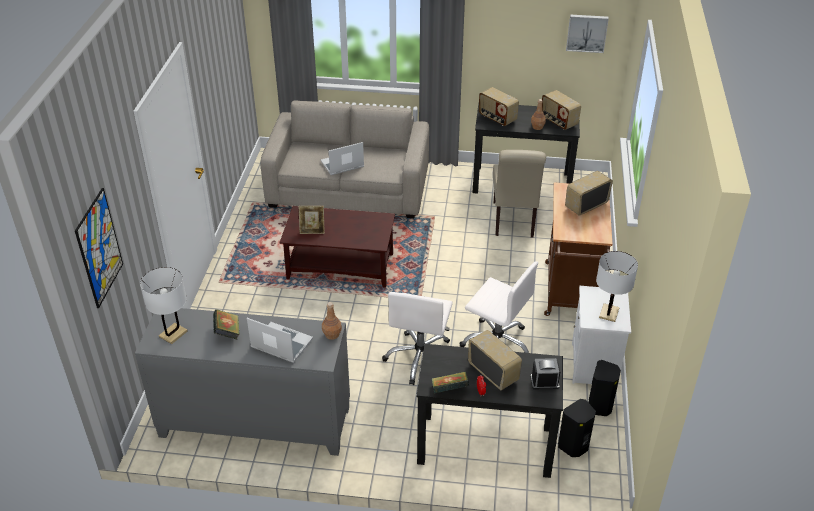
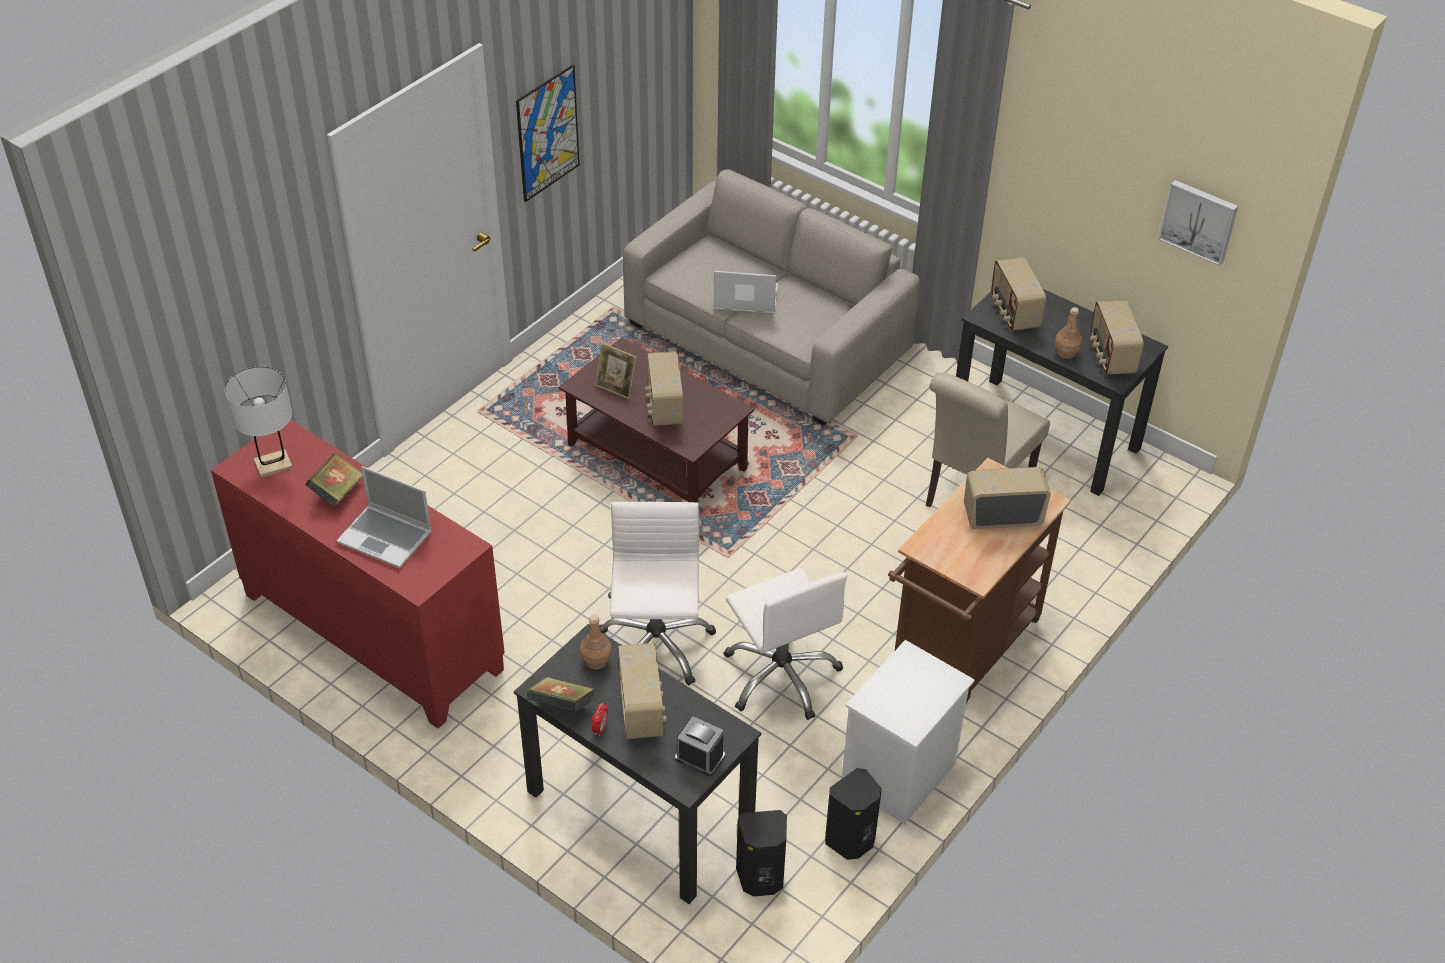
camera: 30 degrees right, 5 degrees up
picture [75,188,123,308] -> picture moved to [516,64,580,202]
grey cabinet [135,308,350,456] -> red cabinet [211,420,505,729]
laptop [247,318,313,363] -> laptop turned 150 degrees clockwise [336,466,432,568]
brown bottle [322,302,342,340] -> brown bottle moved to [580,614,612,669]
white office chair [382,292,453,385] -> white office chair turned 135 degrees clockwise [600,502,716,686]
white table lamp [596,251,638,322] -> none
none -> radio [645,351,683,426]

